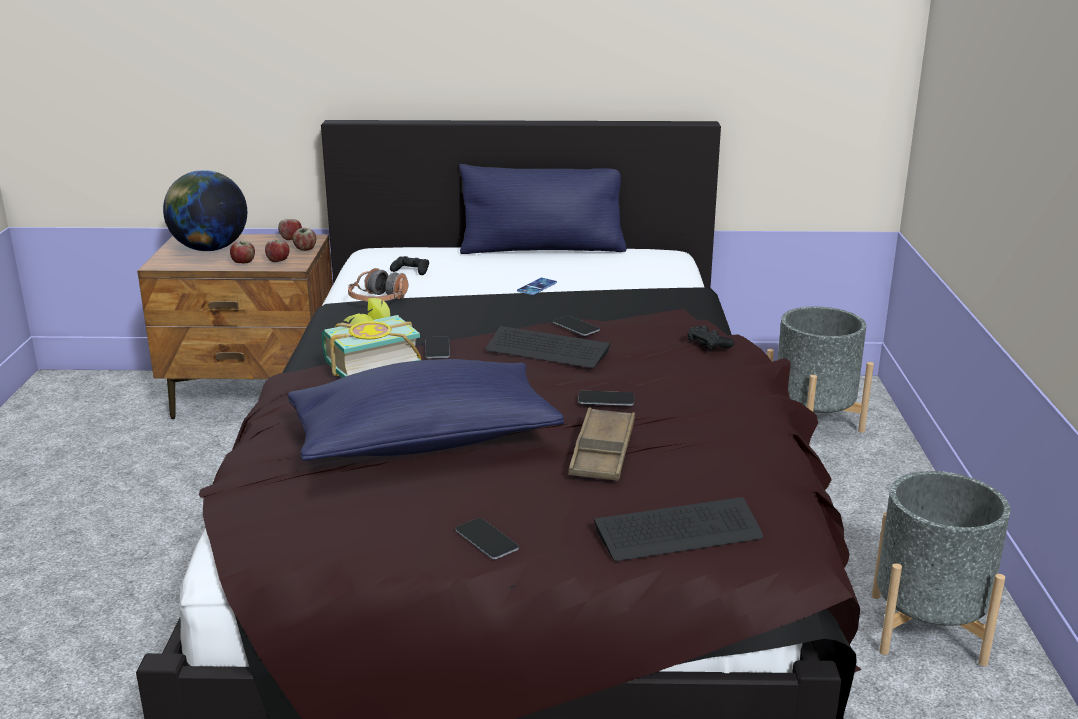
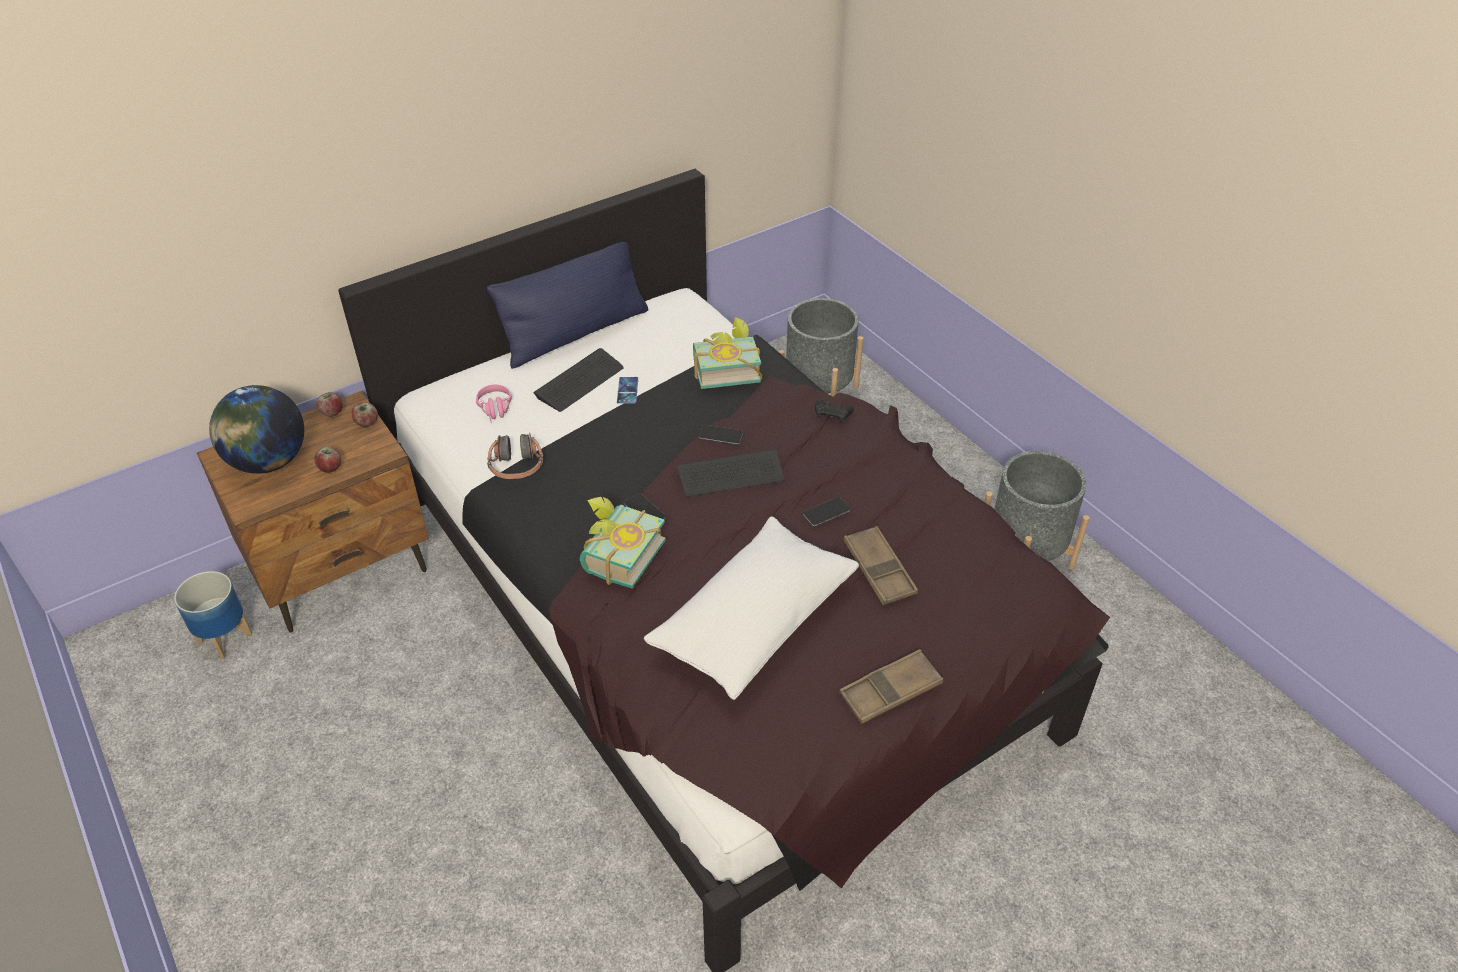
camera: 35 degrees left, 20 degrees up
apple [265,240,290,262] -> none
blue pillow [287,359,564,461] -> white pillow [644,516,859,700]
black game controller [390,256,429,275] -> pink headphones [476,384,512,424]
phone [456,518,519,559] -> brown tray [839,649,943,724]
keyboard [594,497,763,561] -> keyboard moved to [533,348,624,412]
none -> planter [174,571,252,659]
none -> book [693,318,762,389]

